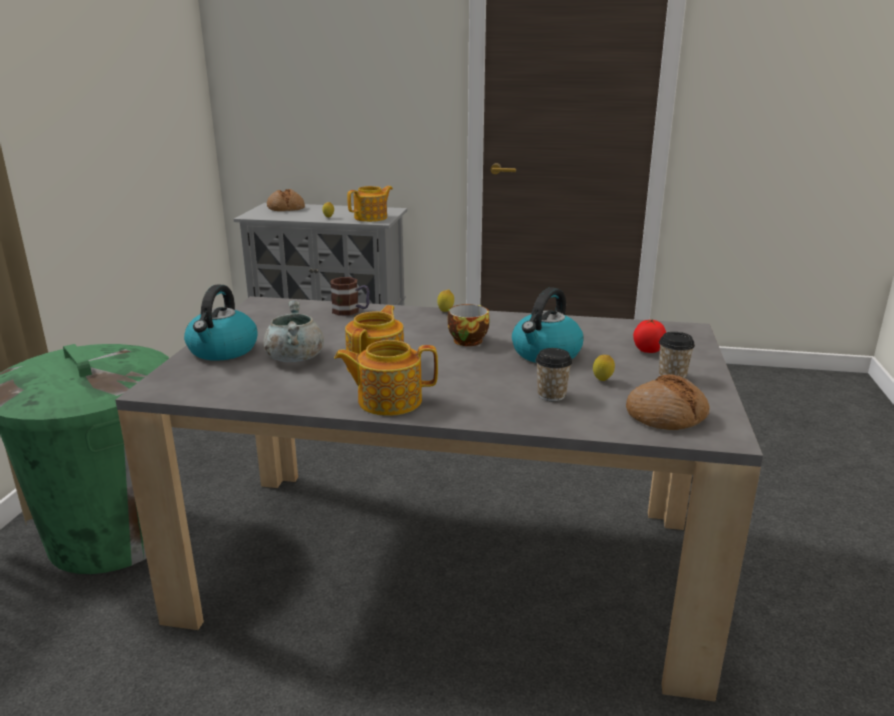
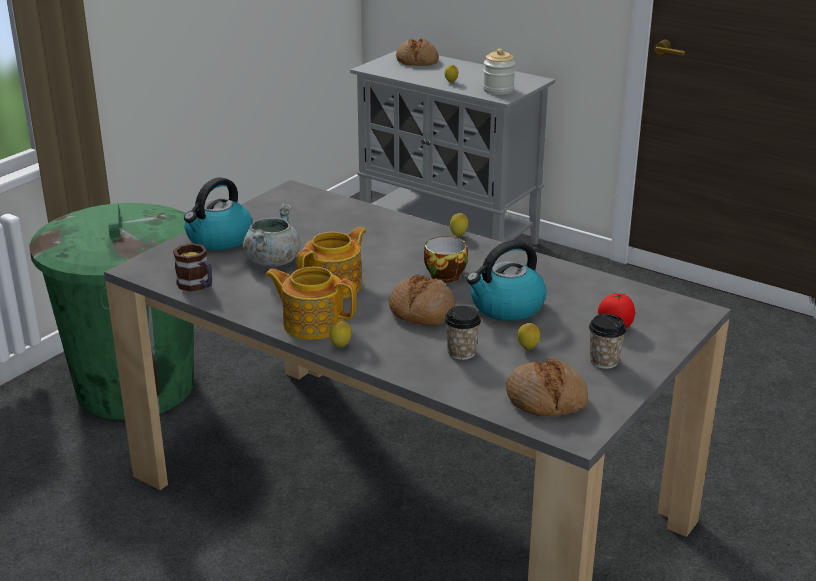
camera: 25 degrees right, 5 degrees up
mug [330,277,370,316] -> mug moved to [173,243,212,292]
teapot [347,186,393,222] -> jar [483,49,515,95]
none -> lemon [329,321,352,348]
none -> bread [389,274,455,325]

